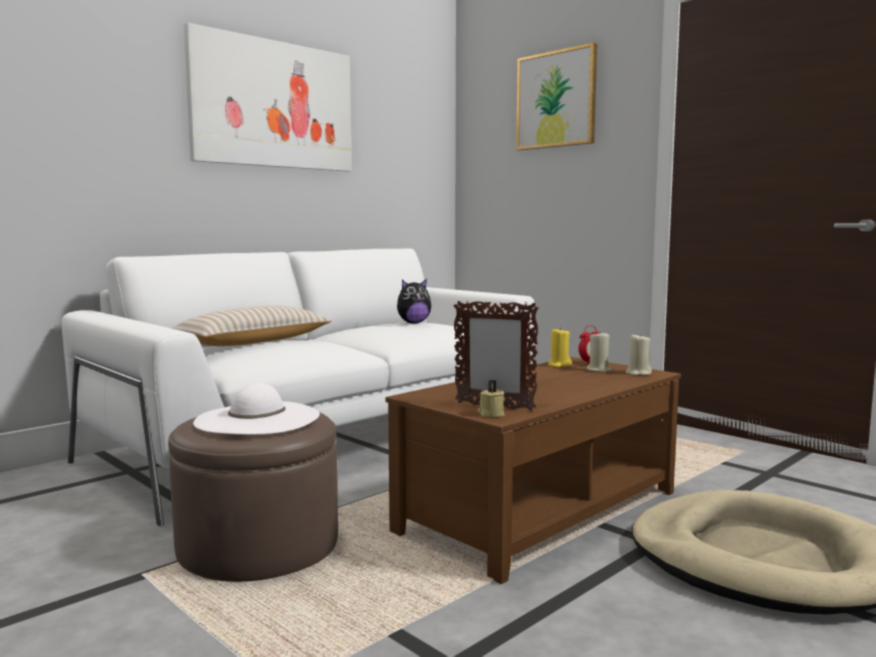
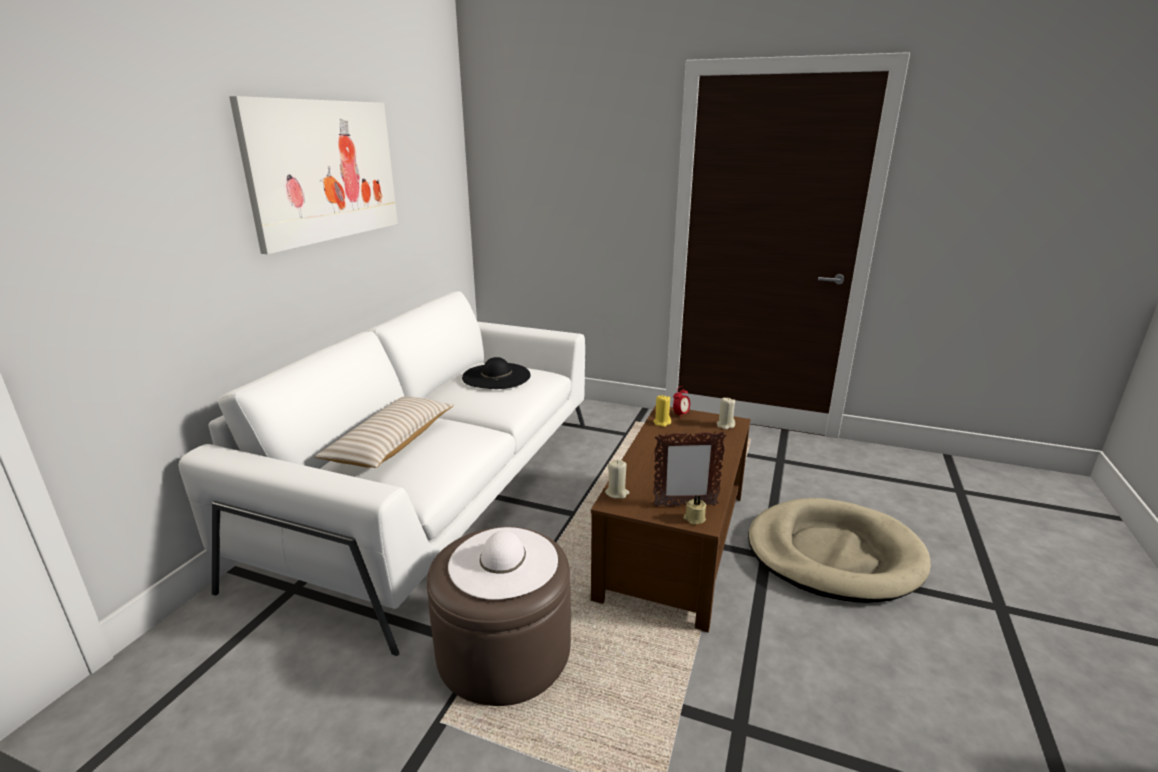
camera: 25 degrees left, 15 degrees up
plush toy [397,279,431,324] -> black hat [462,357,531,389]
picture [516,42,597,150] -> none
beige candle [587,333,612,372] -> beige candle moved to [605,460,629,499]

